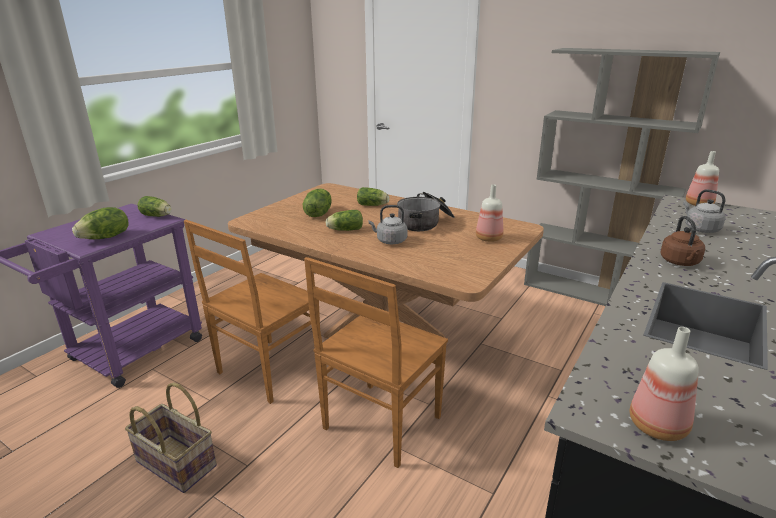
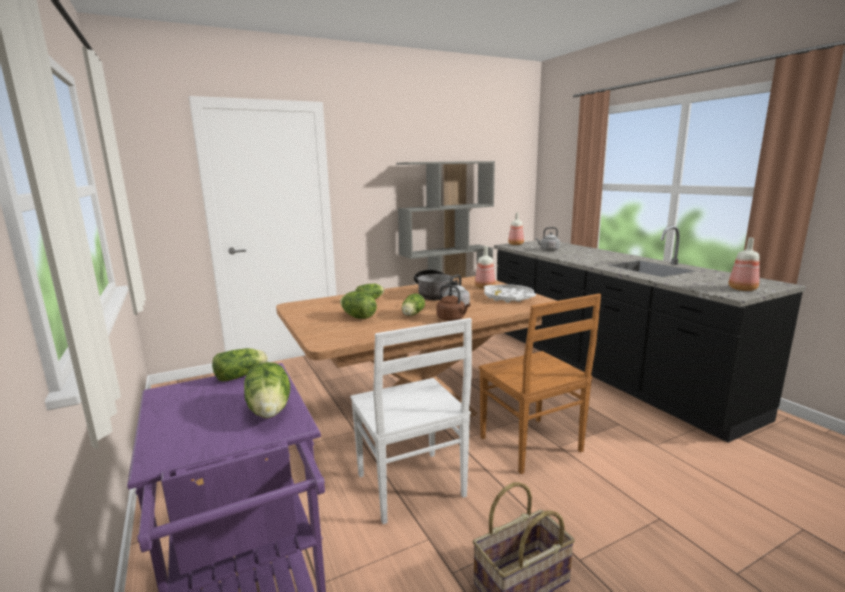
camera: 60 degrees left, 10 degrees down
brown chair [184,220,320,404] -> white chair [350,318,472,524]
brown kettle [660,216,705,266] -> brown kettle moved to [437,285,470,321]
none -> white tray [484,284,536,303]

